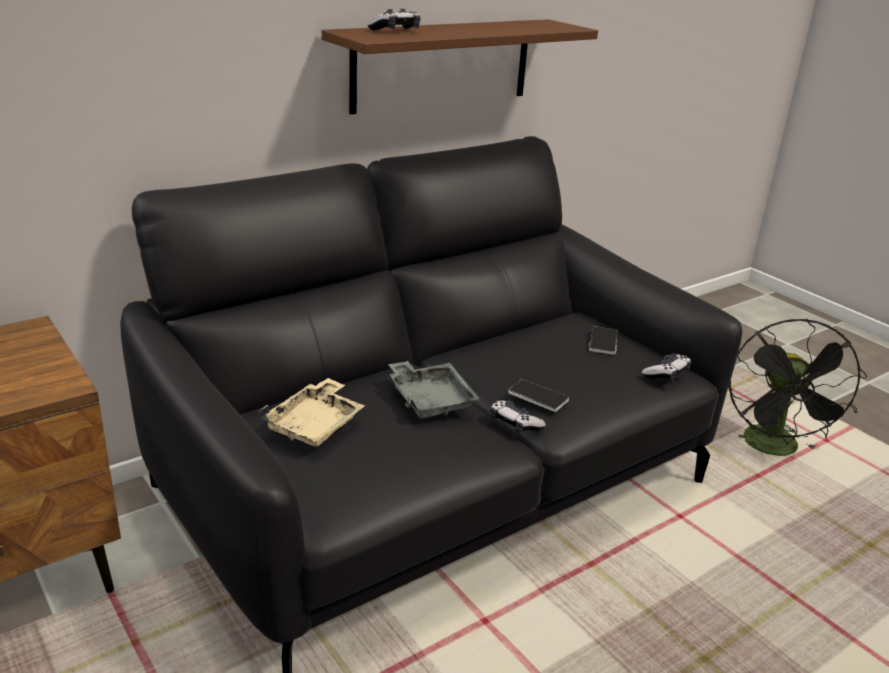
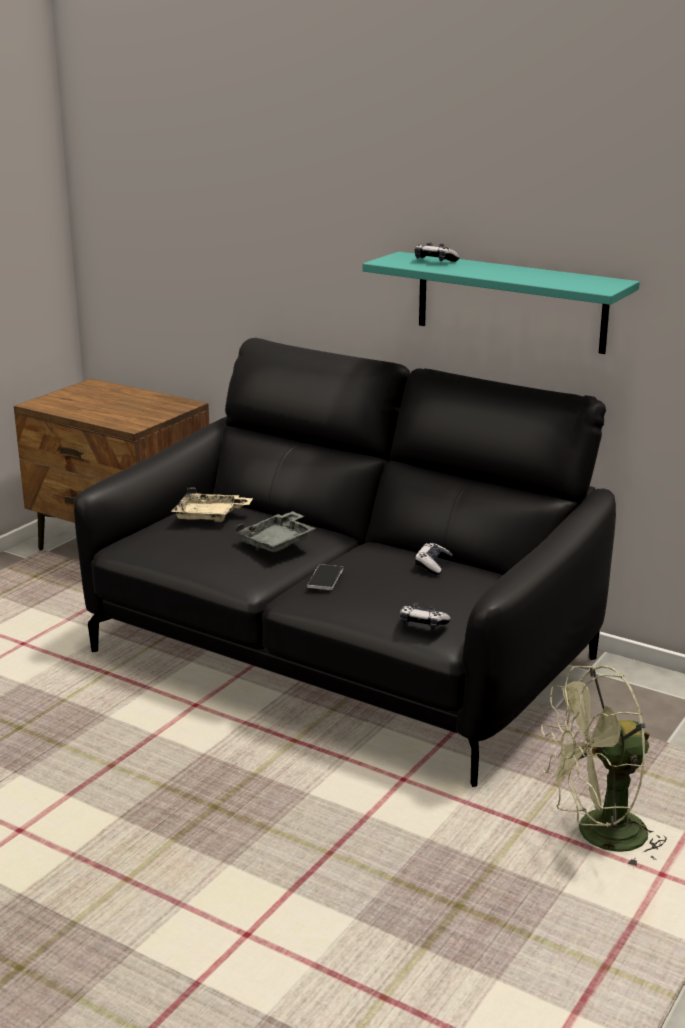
camera: 70 degrees right, 5 degrees down
brown shelf [322,19,598,114] -> turquoise shelf [362,252,640,354]
game controller [490,401,546,434] -> game controller moved to [415,543,453,575]
phone [589,326,618,355] -> none
black fan [729,319,867,456] -> green fan [541,665,667,869]

